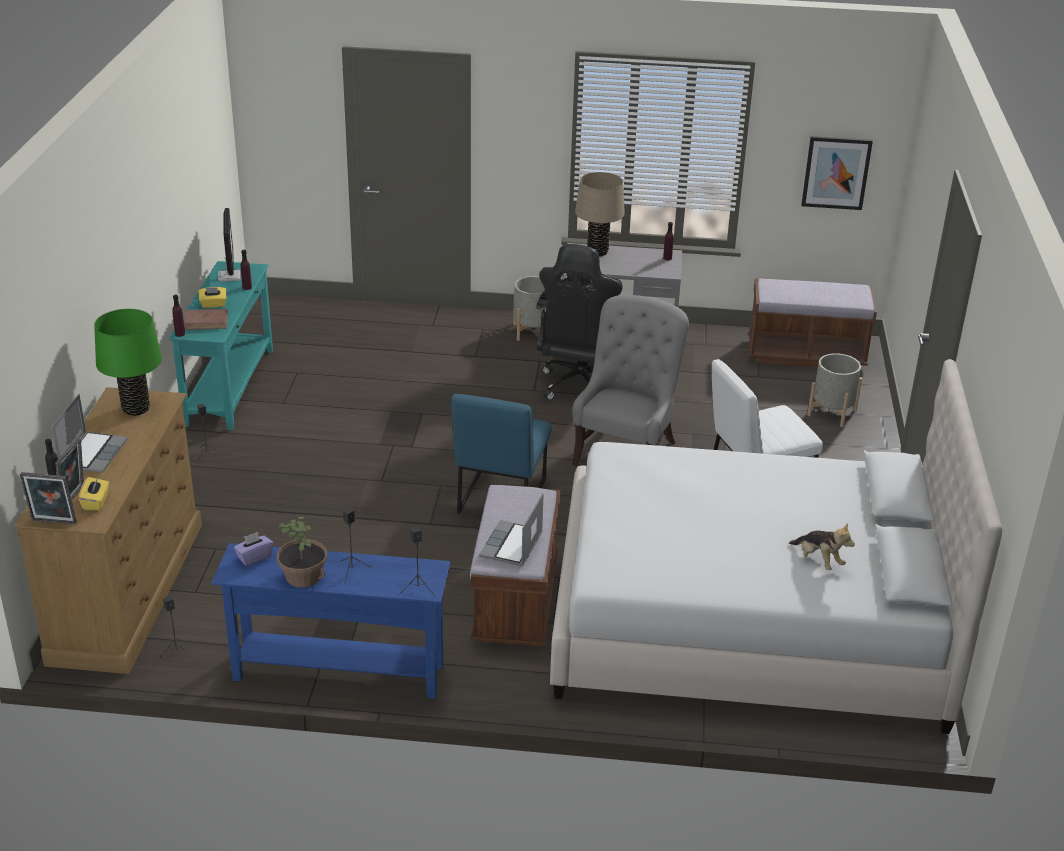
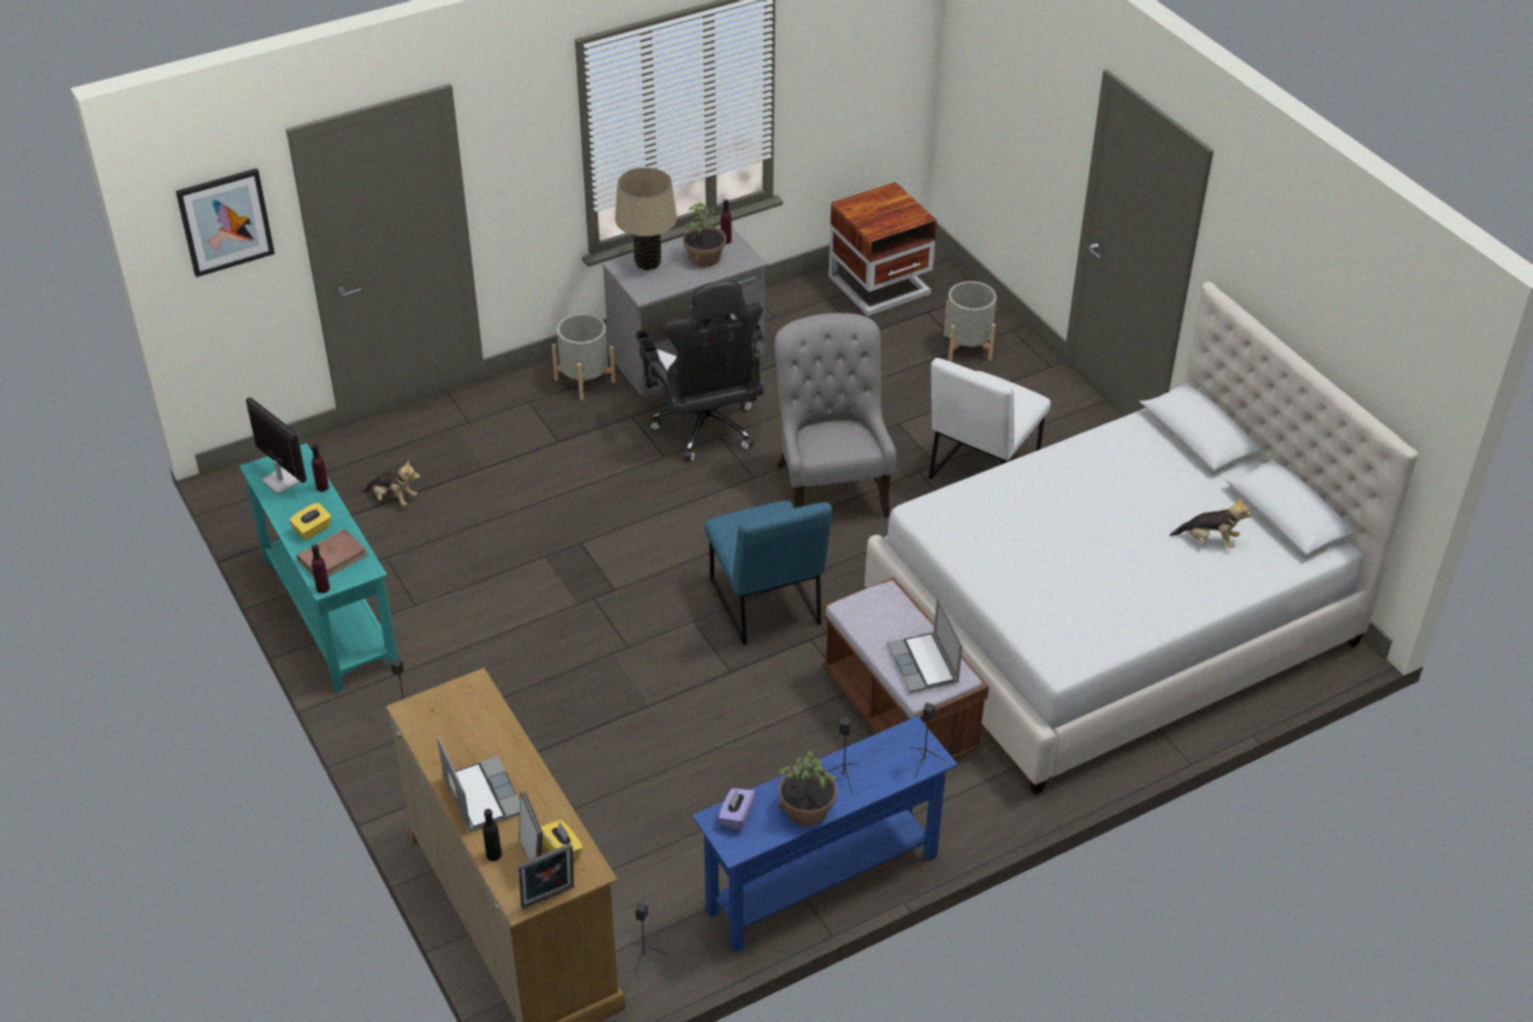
camera: 35 degrees left, 10 degrees up
green table lamp [94,309,162,416] -> none
brown bench [749,278,877,367] -> nightstand [829,182,937,316]
picture [801,136,873,210] -> picture moved to [176,168,275,277]
none -> plush toy [361,460,420,506]
none -> potted plant [683,203,726,267]

